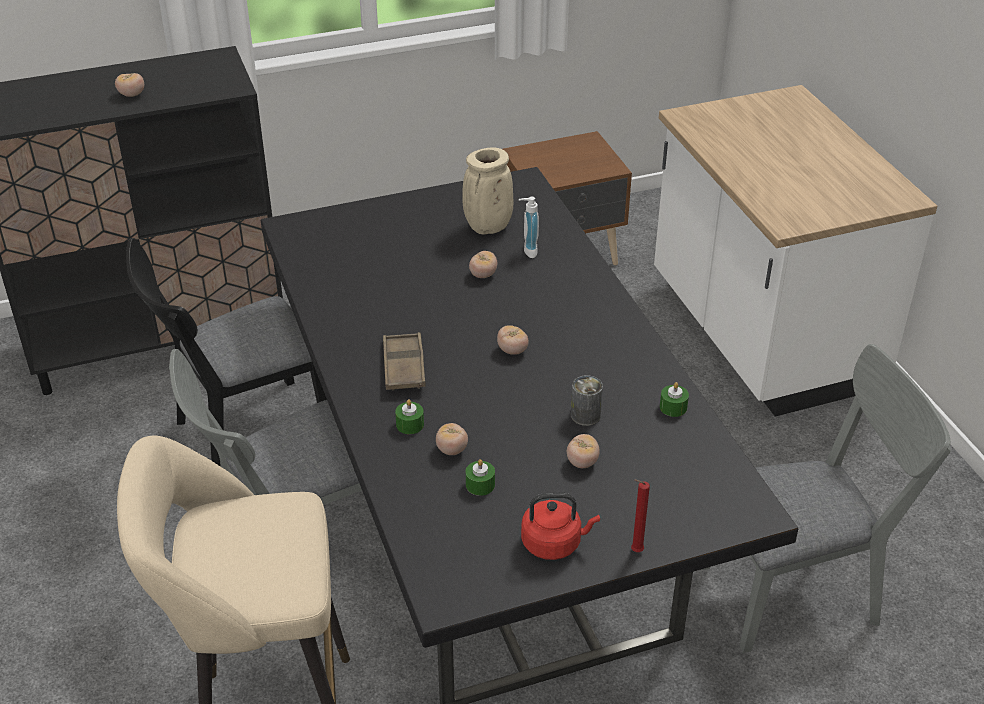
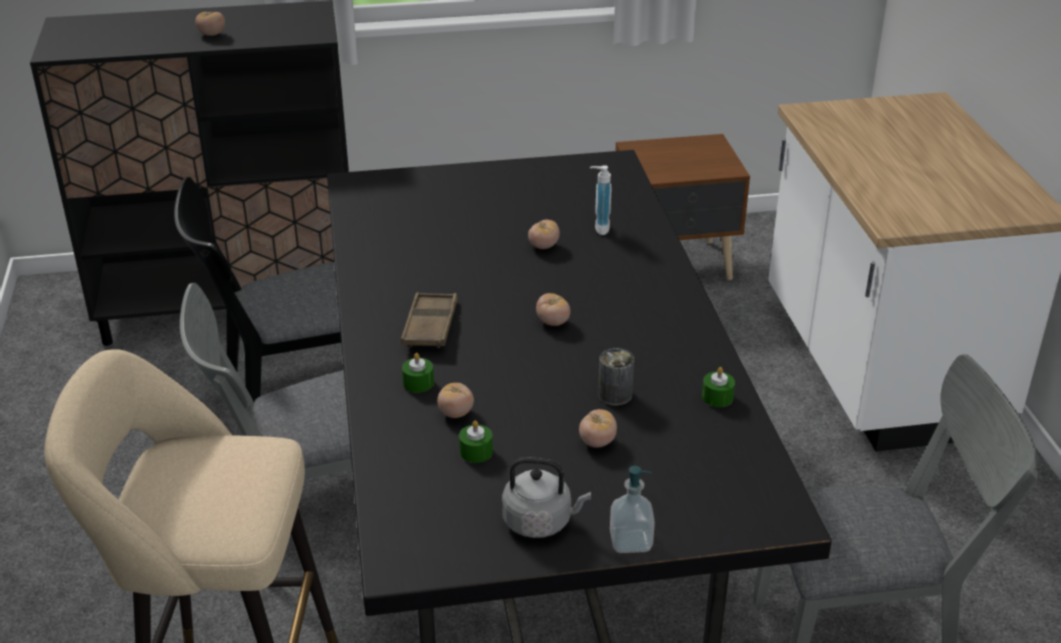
camera: 10 degrees right, 5 degrees down
beige vase [462,147,513,234] -> none
red kettle [521,492,600,560] -> grey kettle [502,457,591,538]
red candle [631,479,650,552] -> soap dispenser [610,466,655,553]

